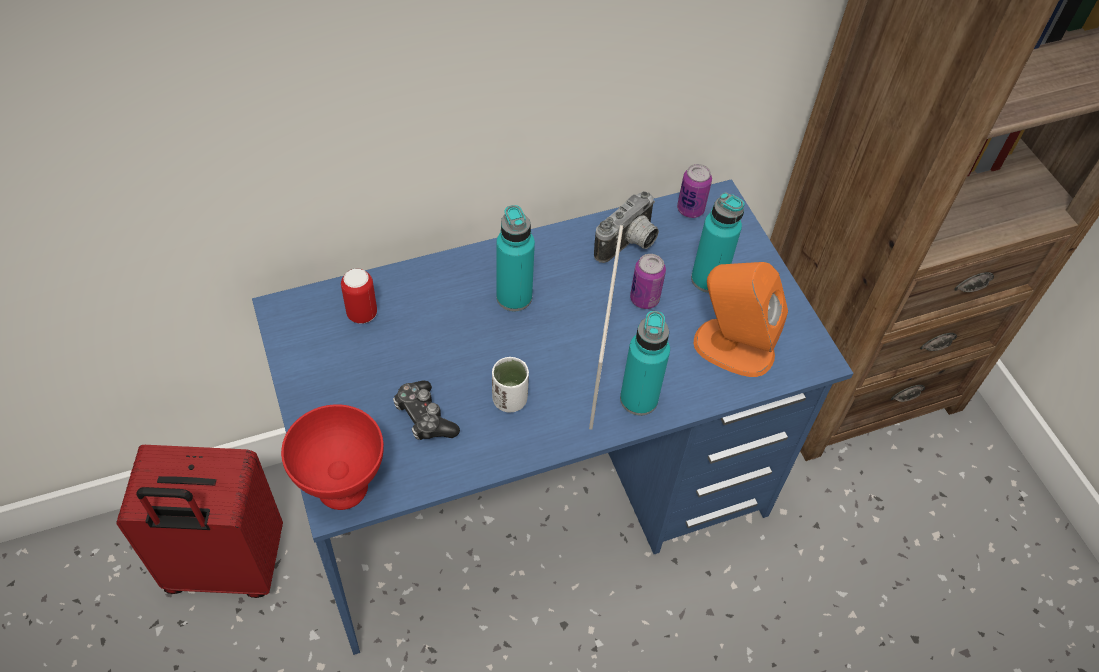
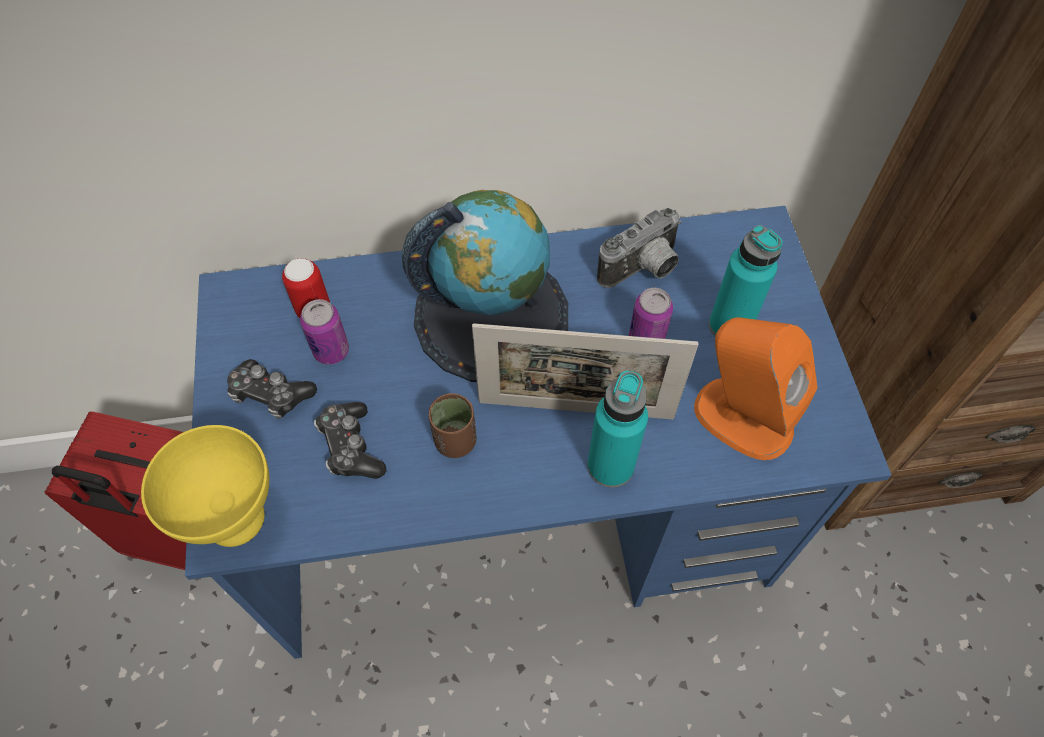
camera: 15 degrees right, 5 degrees up
red bowl [281,404,384,510] -> yellow bowl [141,425,269,547]
white cup [492,357,529,413] -> brown cup [429,393,477,458]
turquoise bottle [496,205,535,311] -> globe [402,190,568,382]
picture frame [589,225,623,430] -> picture frame turned 75 degrees clockwise [472,323,699,419]
can [677,164,712,218] -> can moved to [300,299,349,365]
none -> game controller [227,359,317,419]

